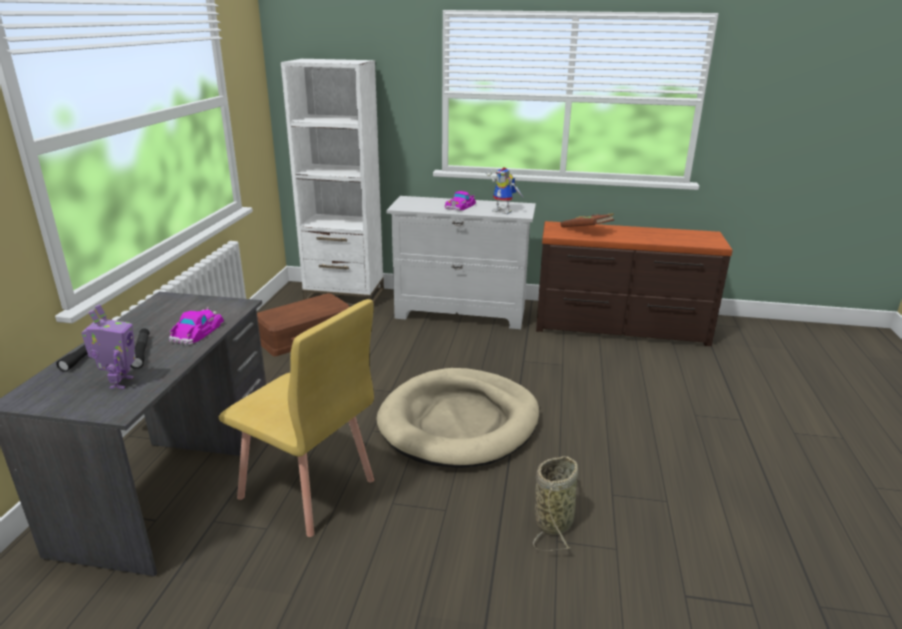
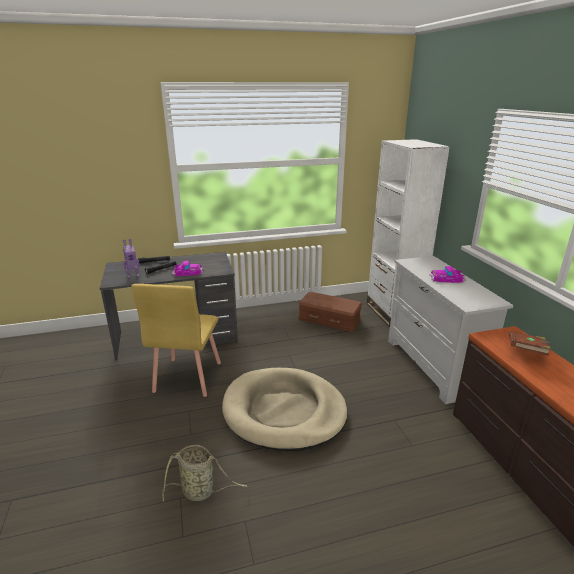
camera: 65 degrees right, 0 degrees up
toy robot [486,167,523,214] -> none

